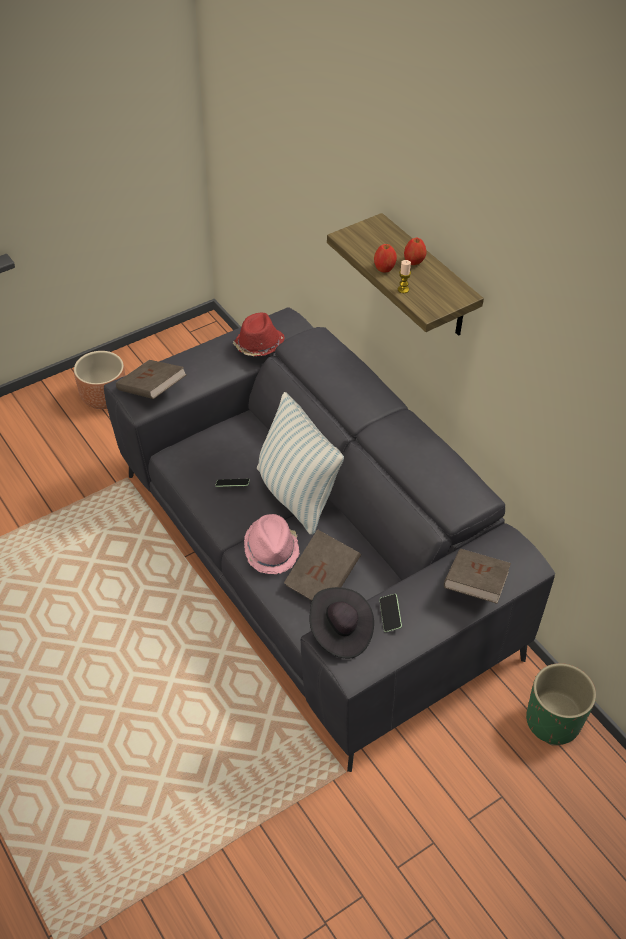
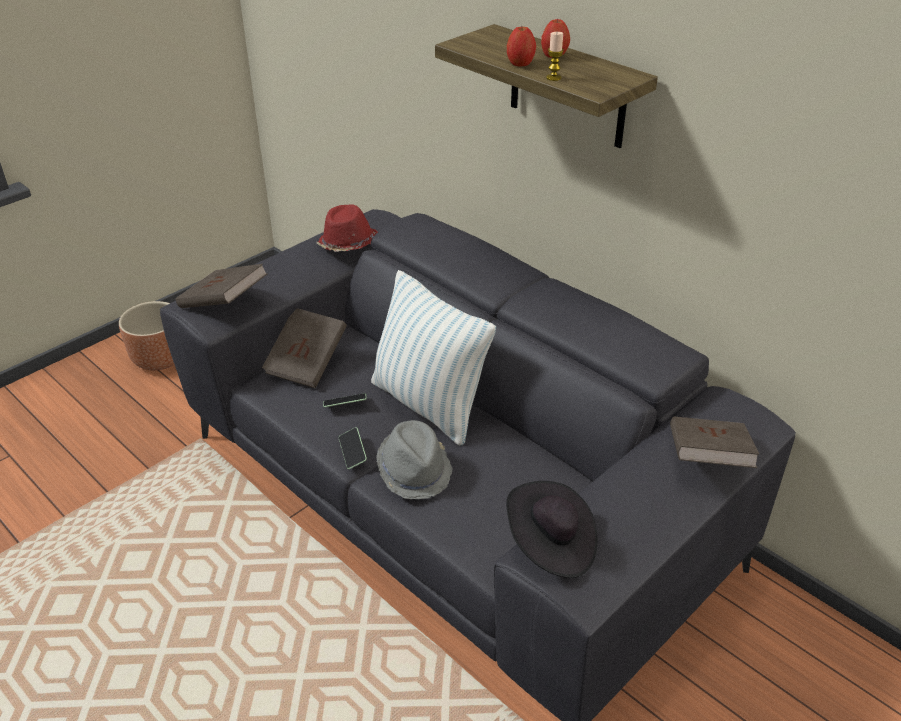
camera: 10 degrees left, 10 degrees down
pink hat [244,514,300,574] -> grey hat [376,420,453,499]
brown book [284,529,361,600] -> brown book moved to [262,308,347,388]
phone [379,594,402,632] -> phone moved to [339,427,367,469]
green planter [526,663,596,746] -> none

